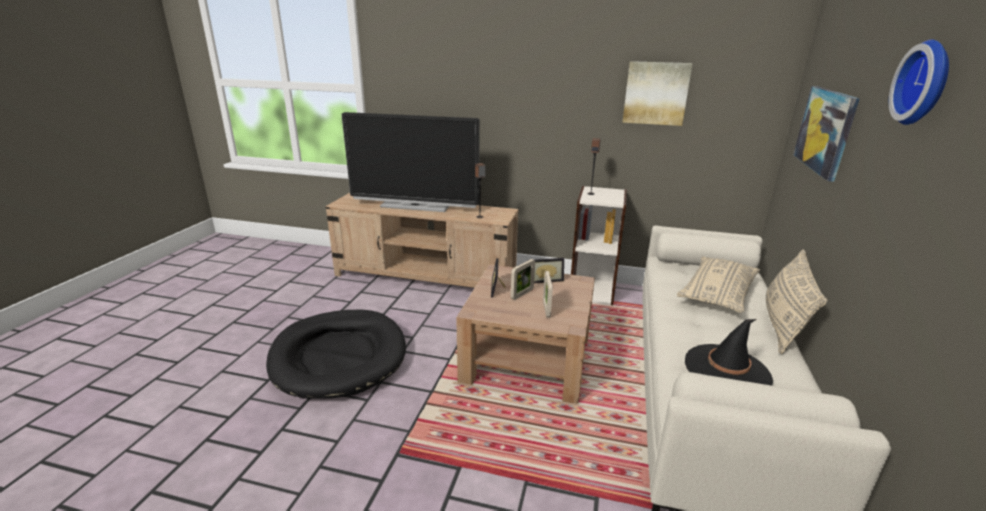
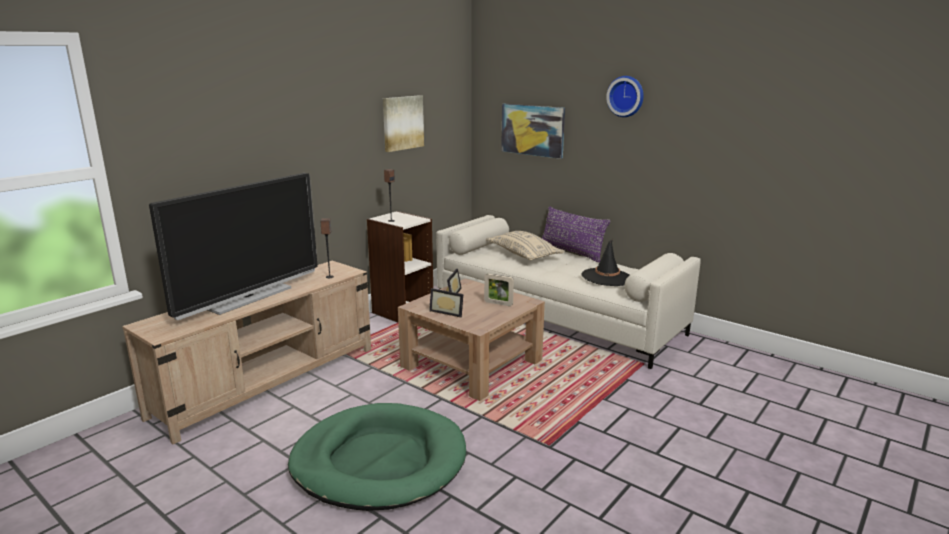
camera: 65 degrees left, 5 degrees down
black dog bed [266,310,406,399] -> green dog bed [288,403,466,511]
picture frame [511,259,535,300] -> none
beige pillow [766,250,828,354] -> purple pillow [542,206,610,262]

